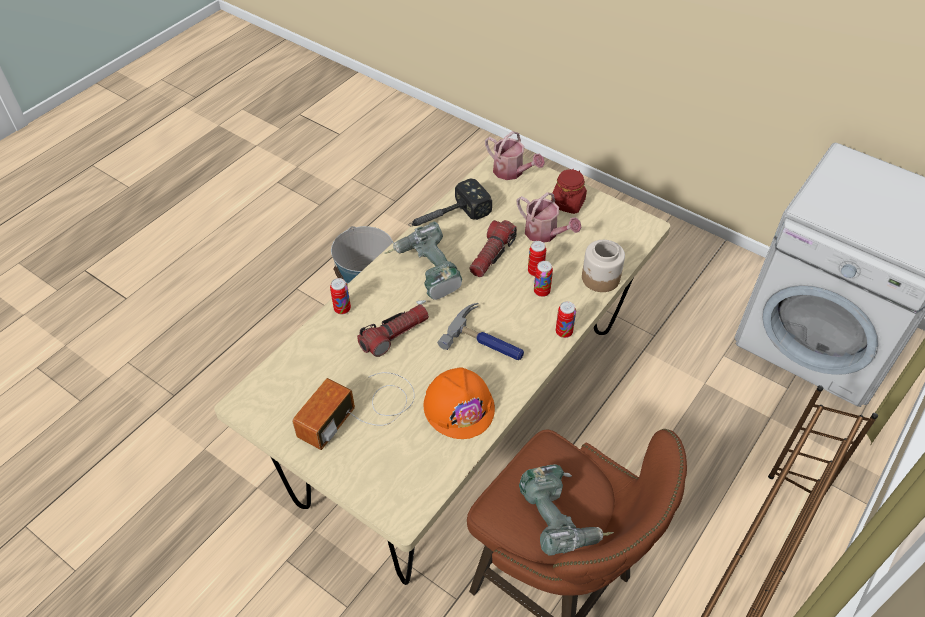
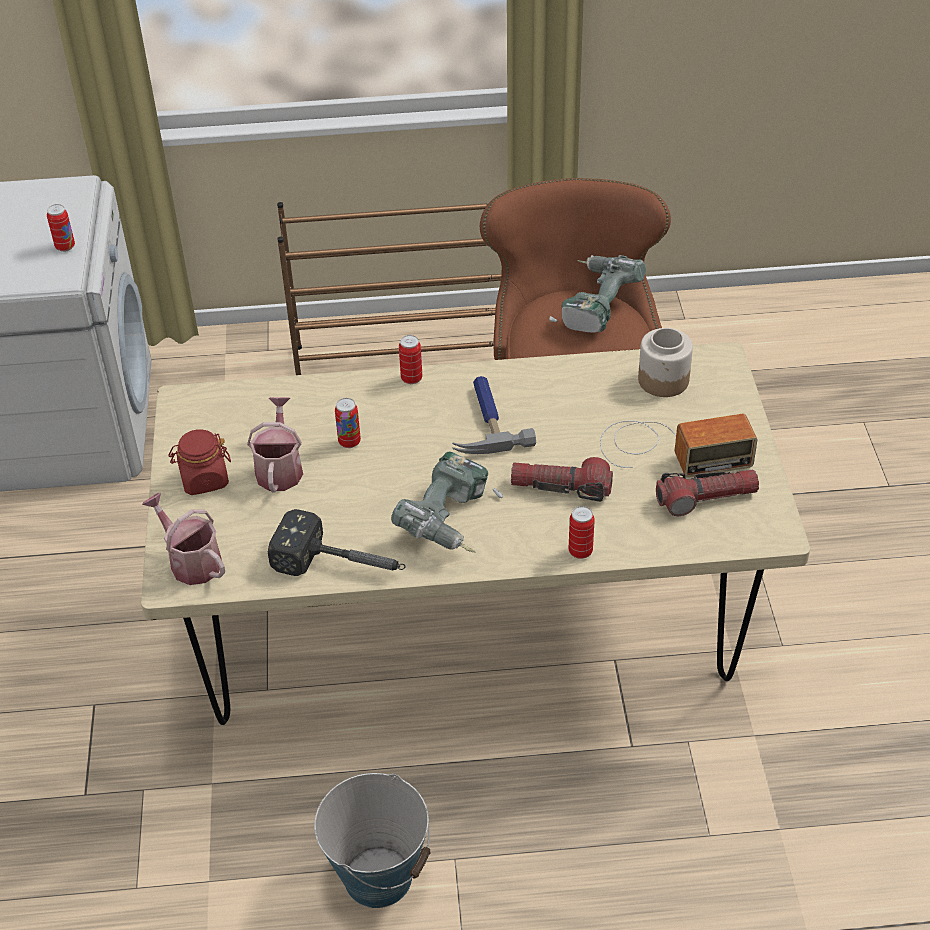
camera: 130 degrees left, 5 degrees down
orange hard hat [423,367,495,439] -> none
flashlight [469,220,517,277] -> flashlight moved to [656,470,759,516]
watering can [485,131,545,180] -> watering can turned 45 degrees counterclockwise [142,492,225,585]
can [534,261,553,297] -> can moved to [47,204,75,252]
jar [582,240,625,292] -> jar moved to [638,328,693,397]

